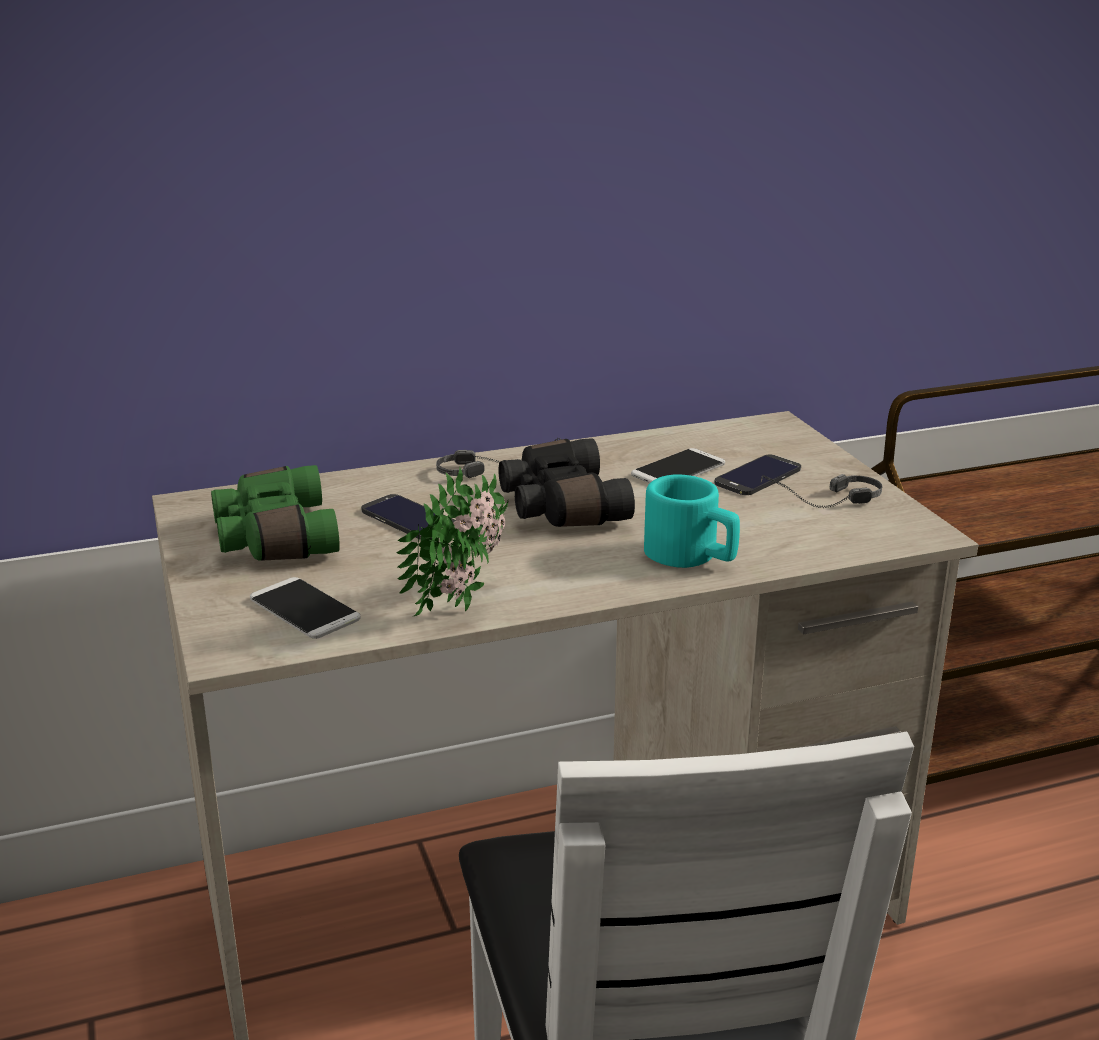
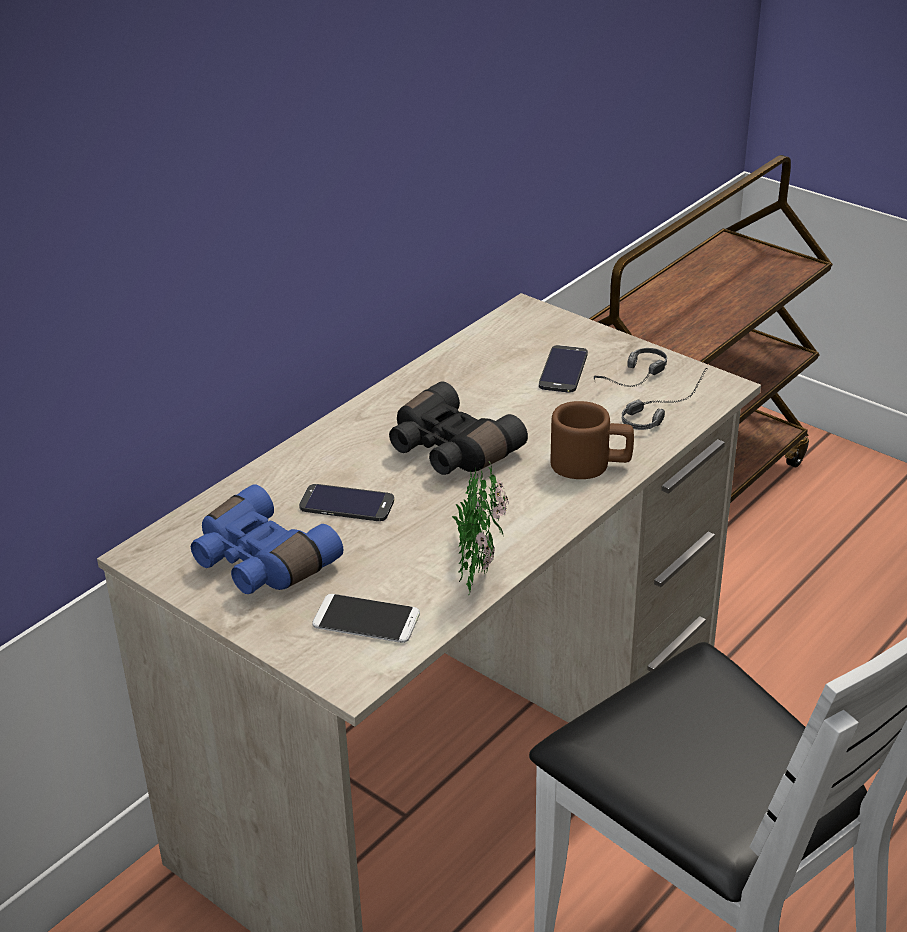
camera: 30 degrees left, 10 degrees up
green binoculars [211,465,340,561] -> blue binoculars [191,484,343,594]
headphones [436,438,561,478] -> headphones moved to [622,368,708,430]
phone [631,448,725,483] -> none
turquoise mug [644,474,740,568] -> brown mug [550,401,634,479]

